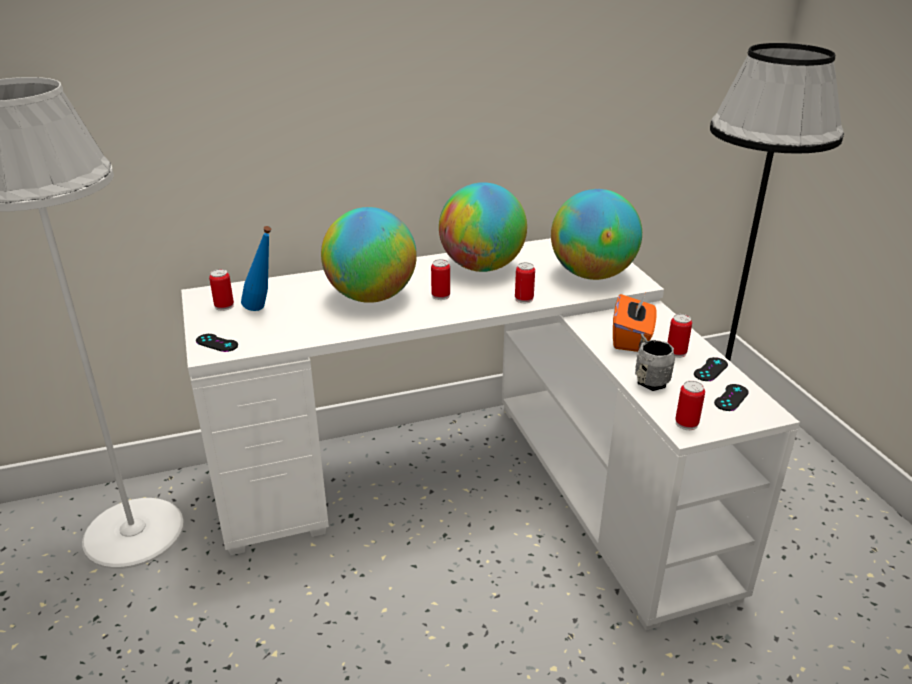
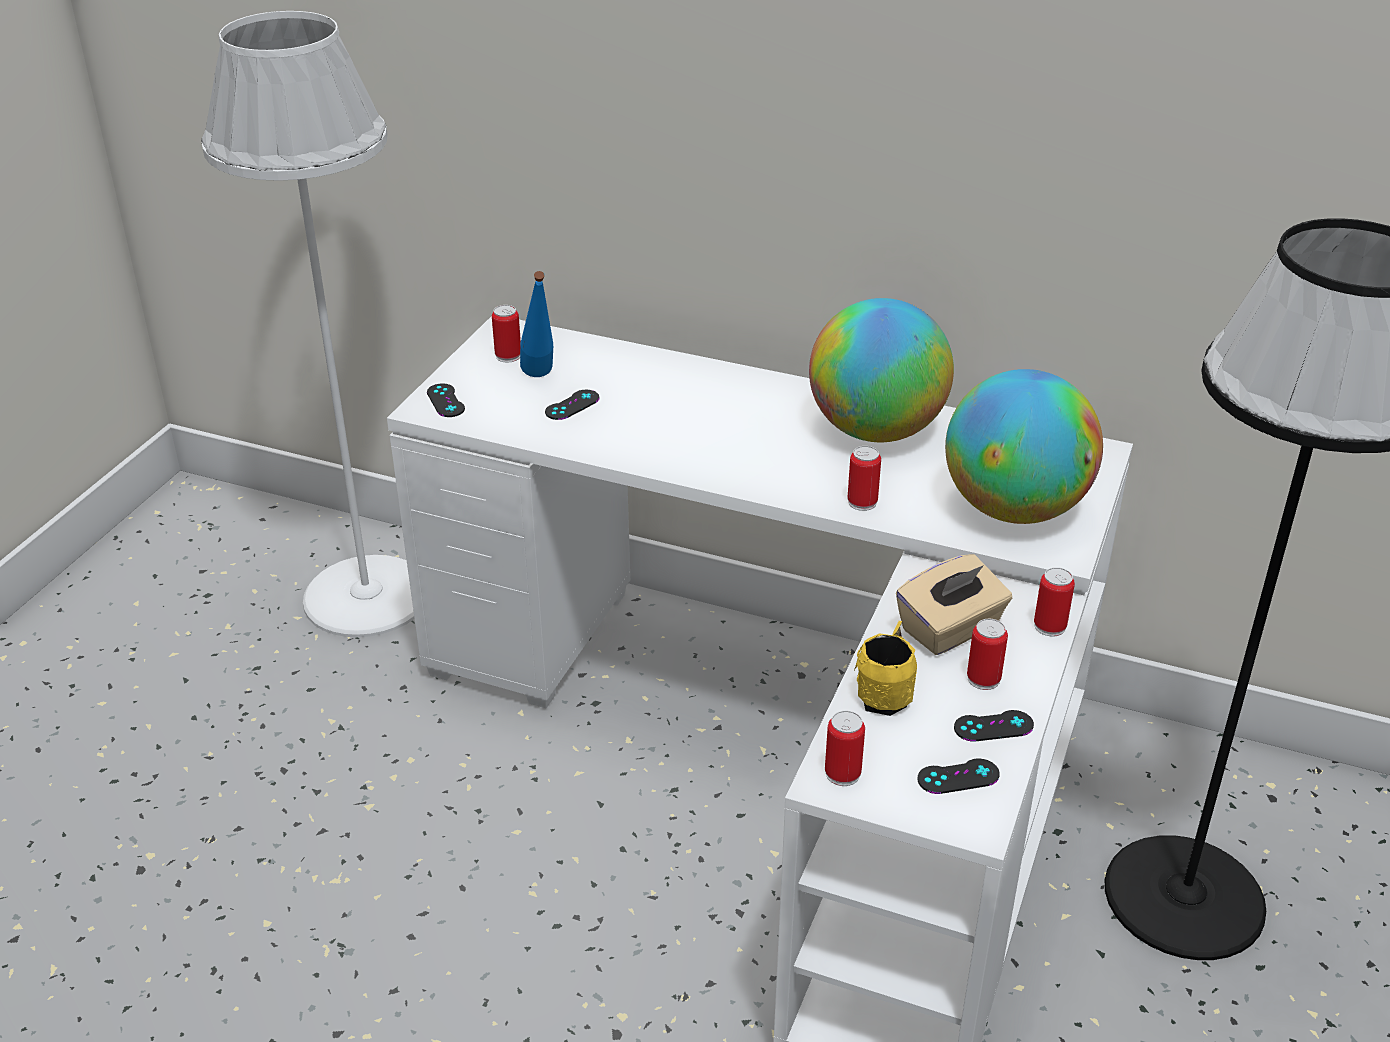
camera: 40 degrees right, 5 degrees up
globe [321,207,417,303] -> none
can [431,259,450,300] -> can moved to [1034,567,1075,637]
orange tissue box [613,294,657,352] -> beige tissue box [896,554,1012,655]
grey mug [635,333,675,391] -> yellow mug [854,621,917,716]
none -> black game controller [545,390,600,420]

